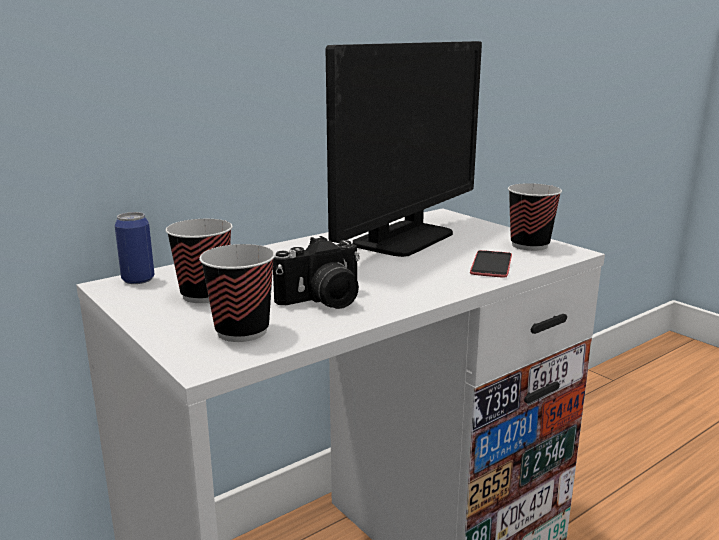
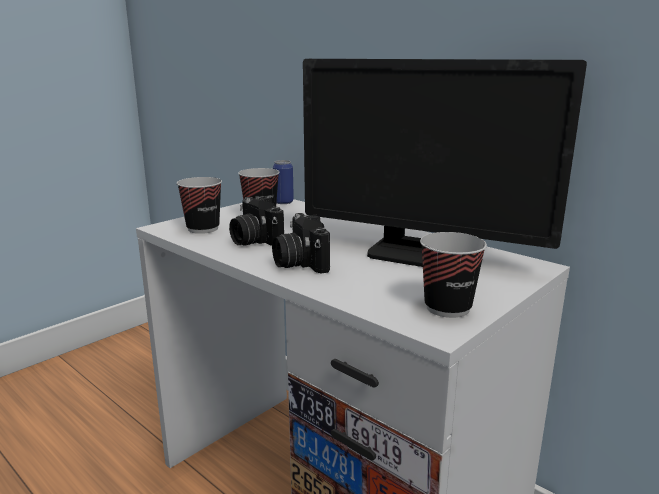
camera: 80 degrees right, 0 degrees up
phone [470,250,512,278] -> none
none -> camera [272,213,330,274]

